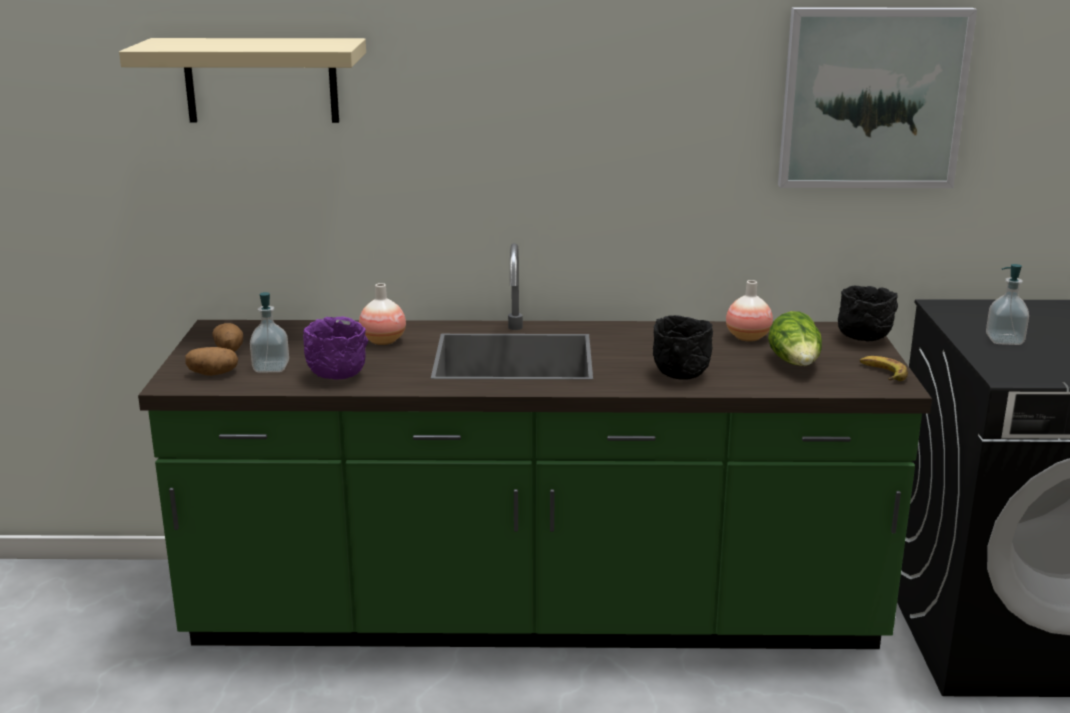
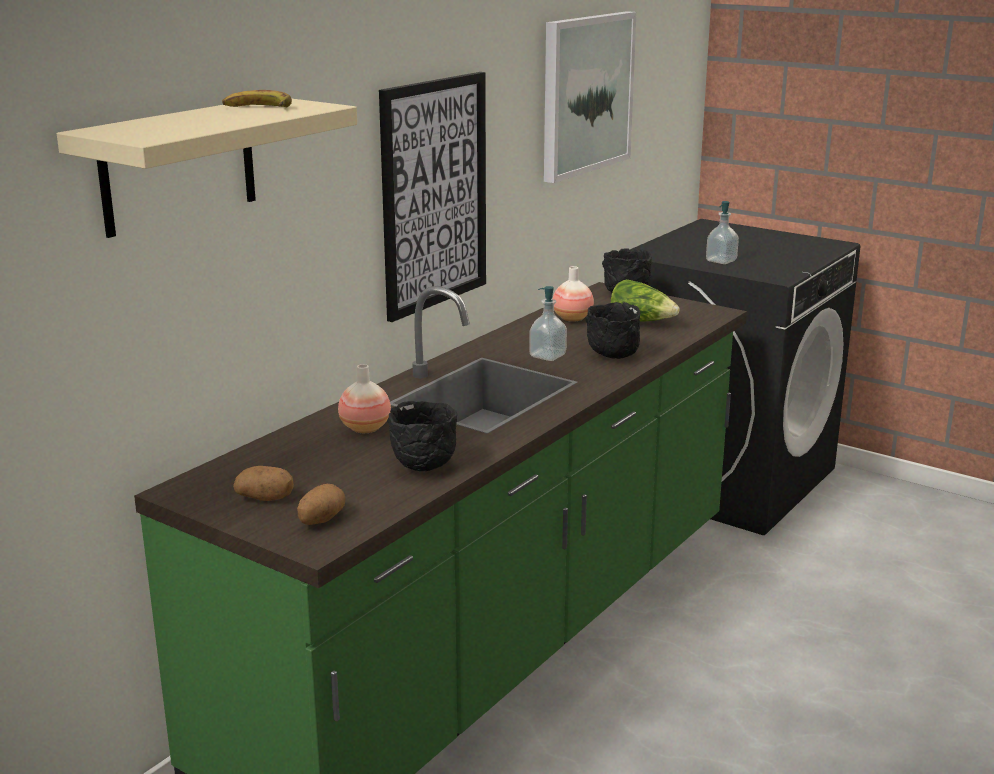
camera: 55 degrees left, 0 degrees up
soap dispenser [250,292,289,372] -> soap dispenser moved to [529,286,567,361]
purple bowl [303,316,368,379] -> black bowl [387,401,457,472]
banana [860,356,908,381] -> banana moved to [222,90,292,107]
none -> picture [379,72,486,322]

